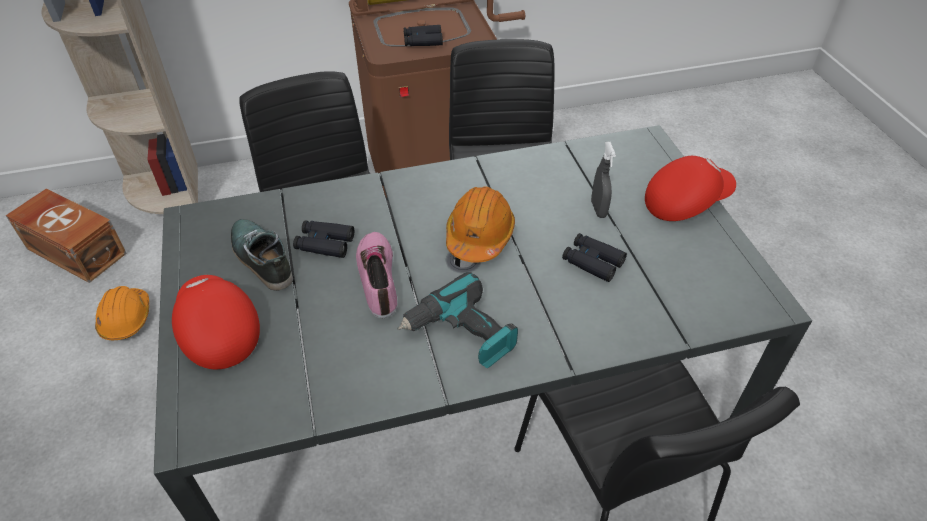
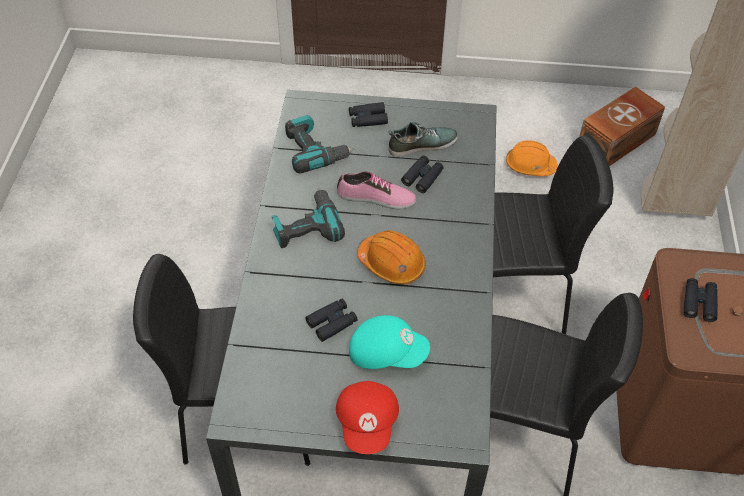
camera: 110 degrees right, 5 degrees up
red cap [172,275,260,369] -> black binoculars [349,102,388,127]
grey spray bottle [591,142,616,218] -> turquoise cap [349,315,430,369]
none -> power drill [285,115,355,174]

